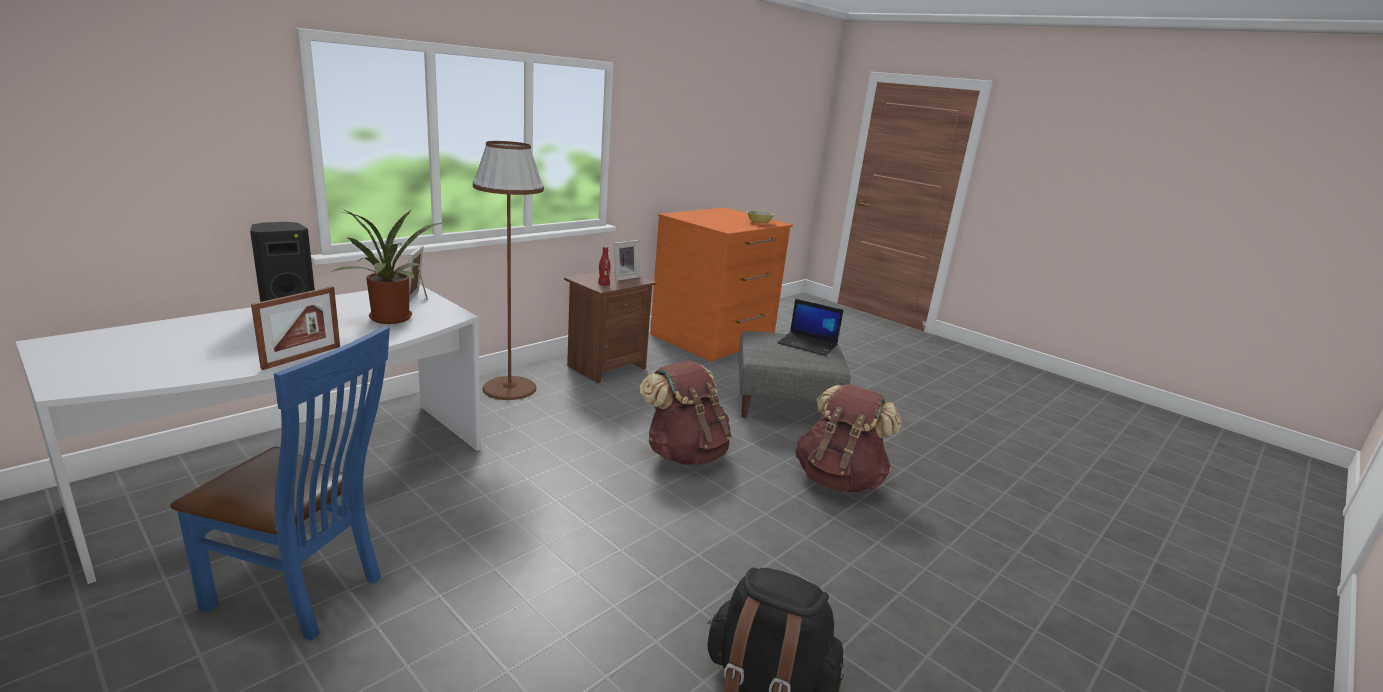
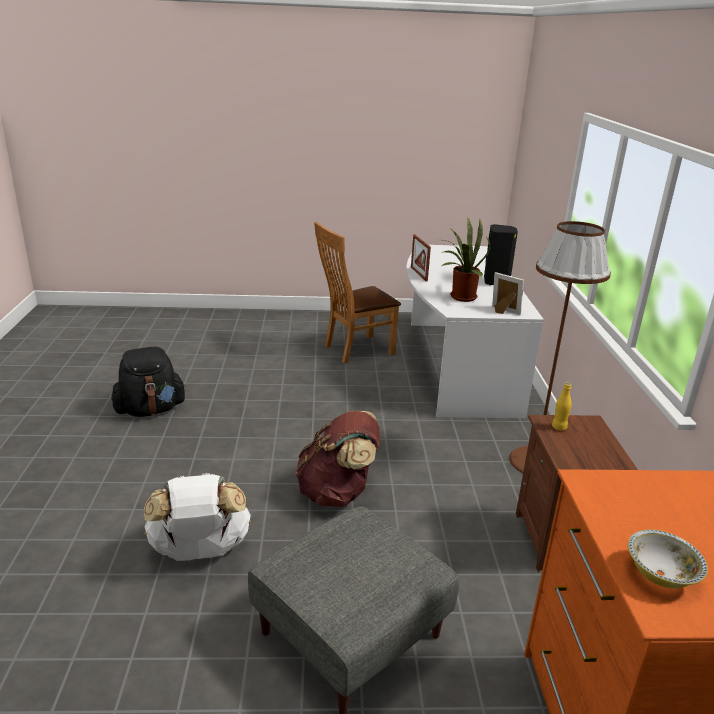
camera: 135 degrees right, 5 degrees up
blue chair [170,326,390,641] -> brown chair [314,222,401,363]
red bottle [598,246,611,286] -> yellow bottle [552,382,572,430]
picture frame [614,240,640,281] -> none
laptop [777,299,844,356] -> none
brown backpack [795,384,902,493] -> white backpack [144,473,251,561]

